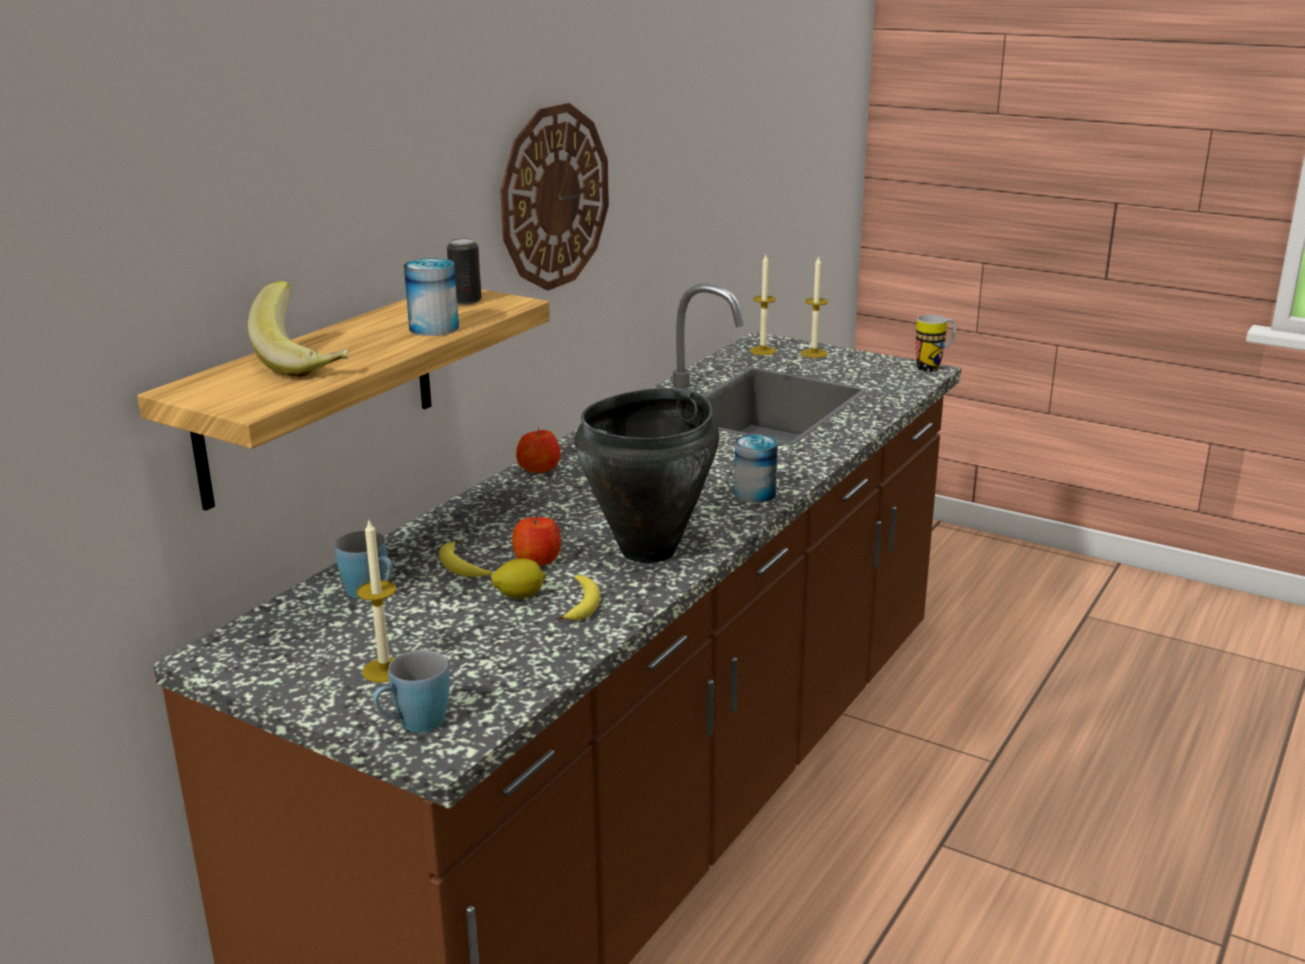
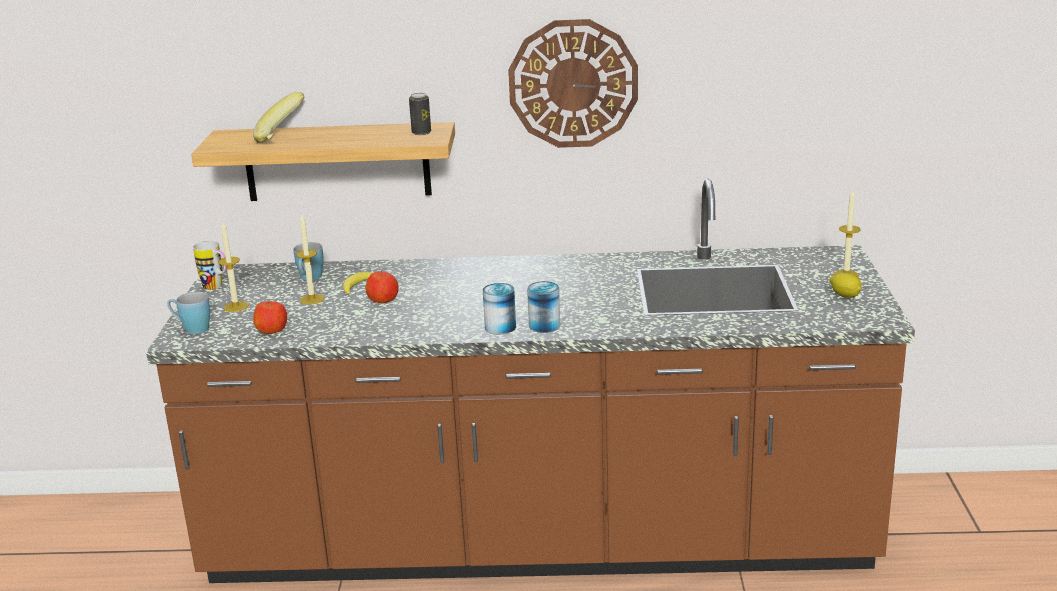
camera: 60 degrees right, 0 degrees up
can [404,258,459,336] -> can moved to [483,283,516,335]
lemon [491,558,546,599] -> lemon moved to [829,272,861,298]
apple [516,427,560,473] -> apple moved to [253,299,287,334]
banana [558,575,600,620] -> none
black cooking pot [575,388,719,563] -> none
candle [750,255,776,355] -> candle moved to [296,213,324,305]
mug [916,315,956,372] -> mug moved to [193,241,227,290]

